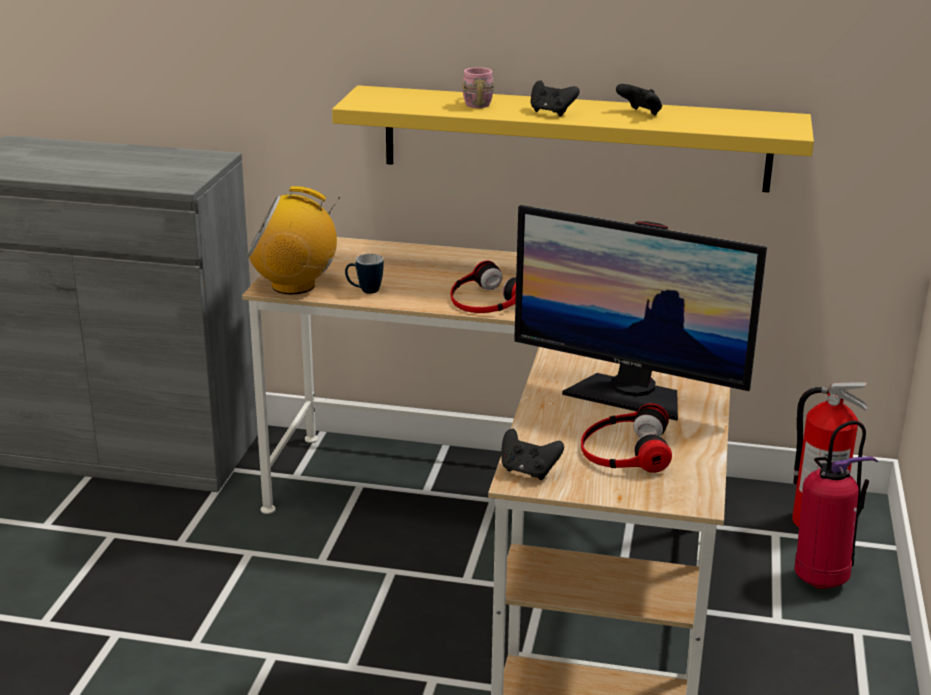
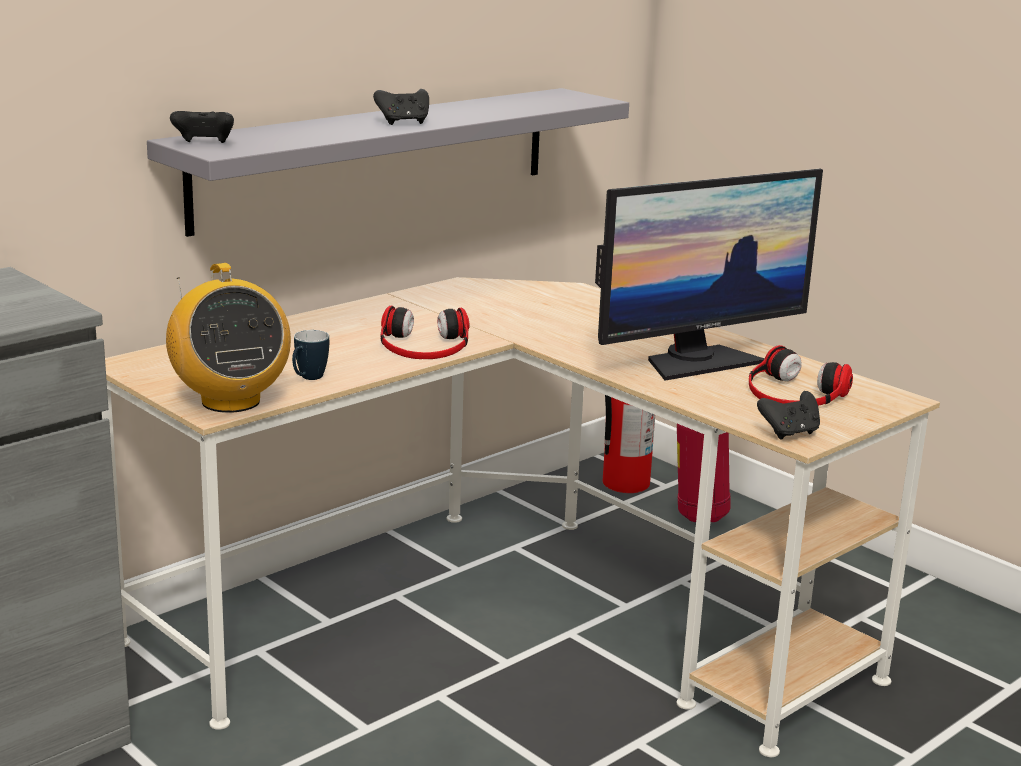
camera: 55 degrees left, 5 degrees down
radio [247,186,340,294] -> radio turned 60 degrees counterclockwise [166,263,291,413]
yellow shelf [332,85,814,192] -> grey shelf [147,88,629,237]
pink mug [462,67,494,108] -> none
black game controller [616,84,662,115] -> black game controller moved to [170,111,234,143]

